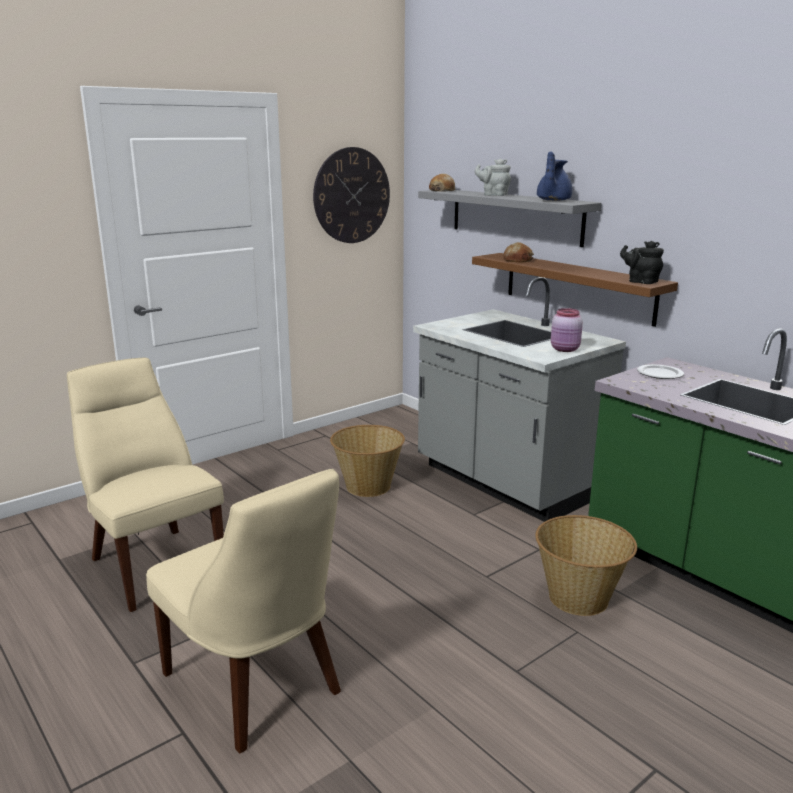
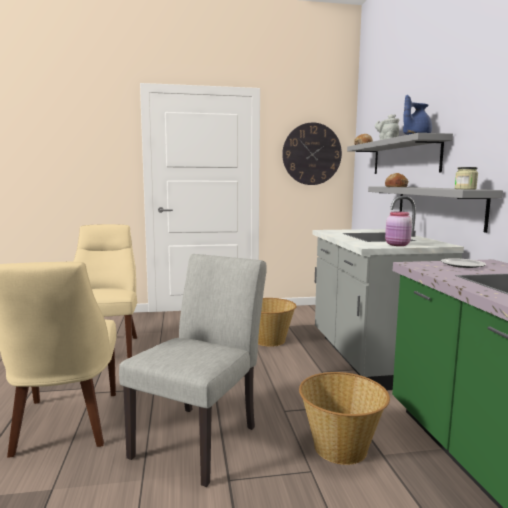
camera: 30 degrees right, 10 degrees down
brown shelf [472,253,678,327] -> grey shelf [368,186,503,233]
black teapot [620,241,664,284] -> jar [455,167,478,189]
none -> grey chair [119,254,267,487]

